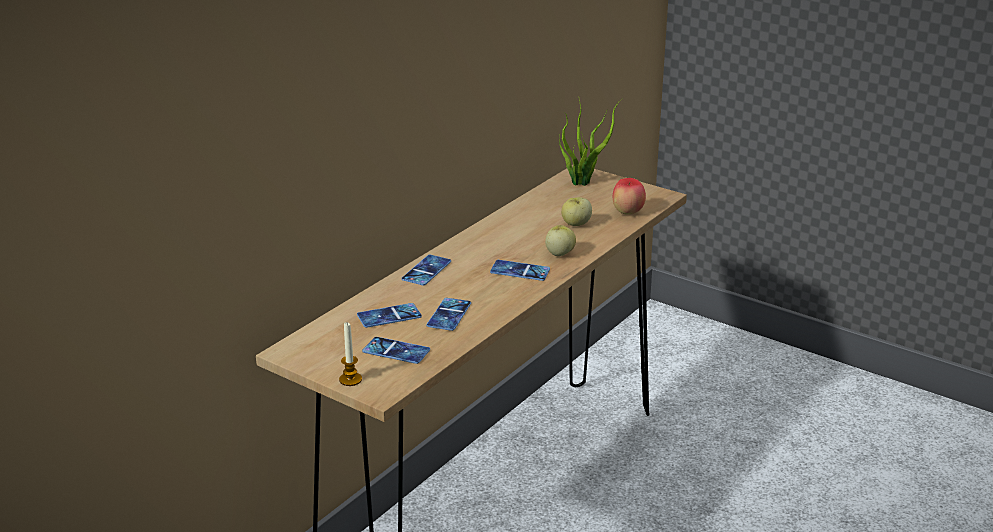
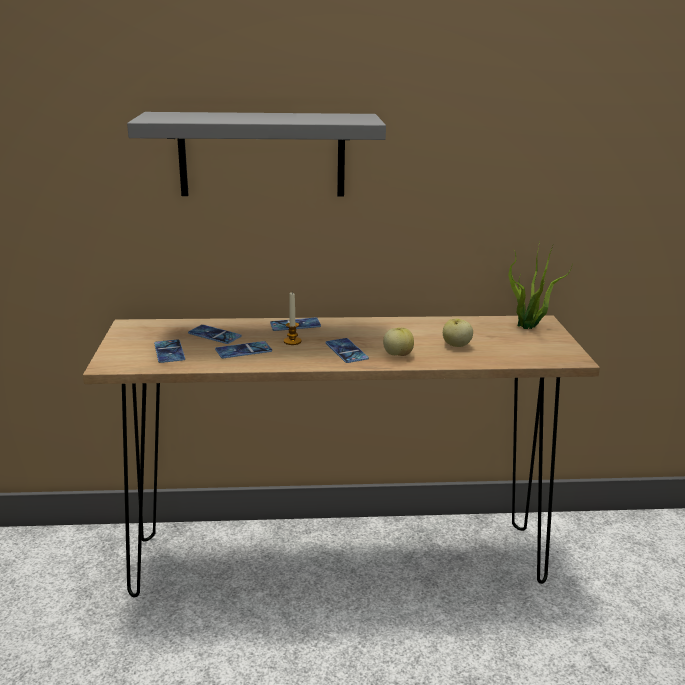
camera: 50 degrees right, 5 degrees down
candle [339,322,362,386] -> candle moved to [284,292,301,345]
apple [613,178,646,215] -> none
none -> grey shelf [127,112,386,197]

